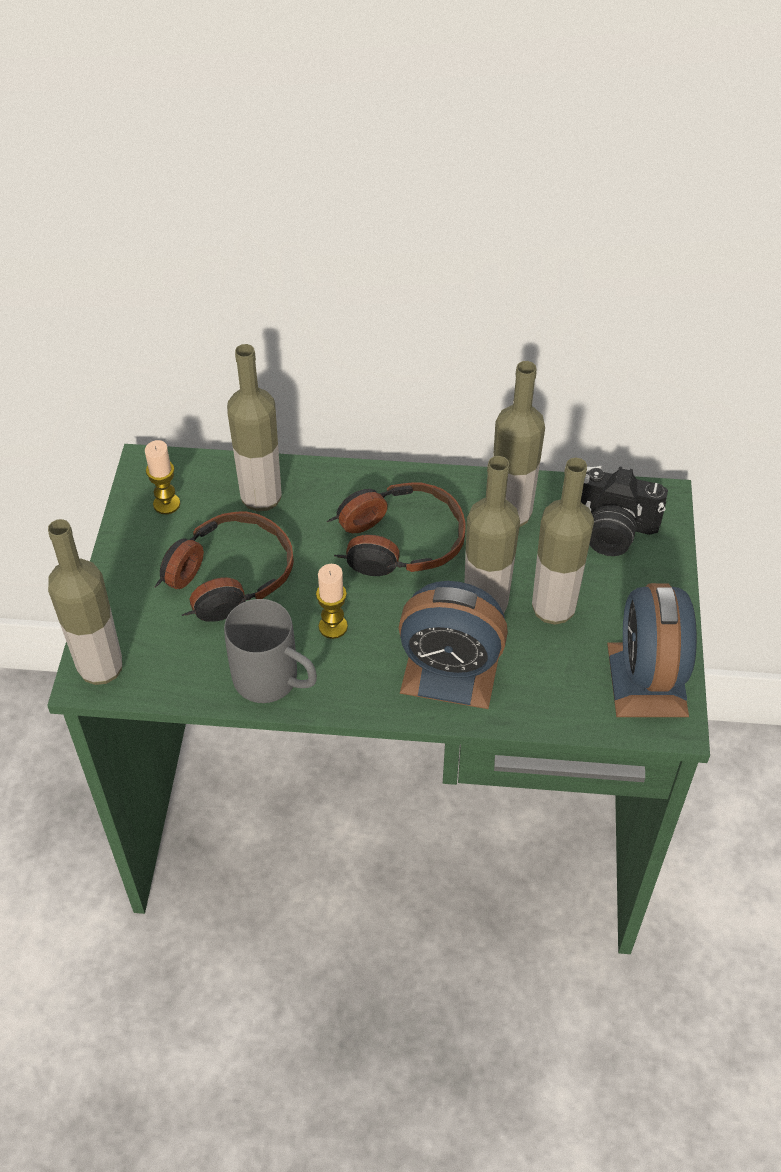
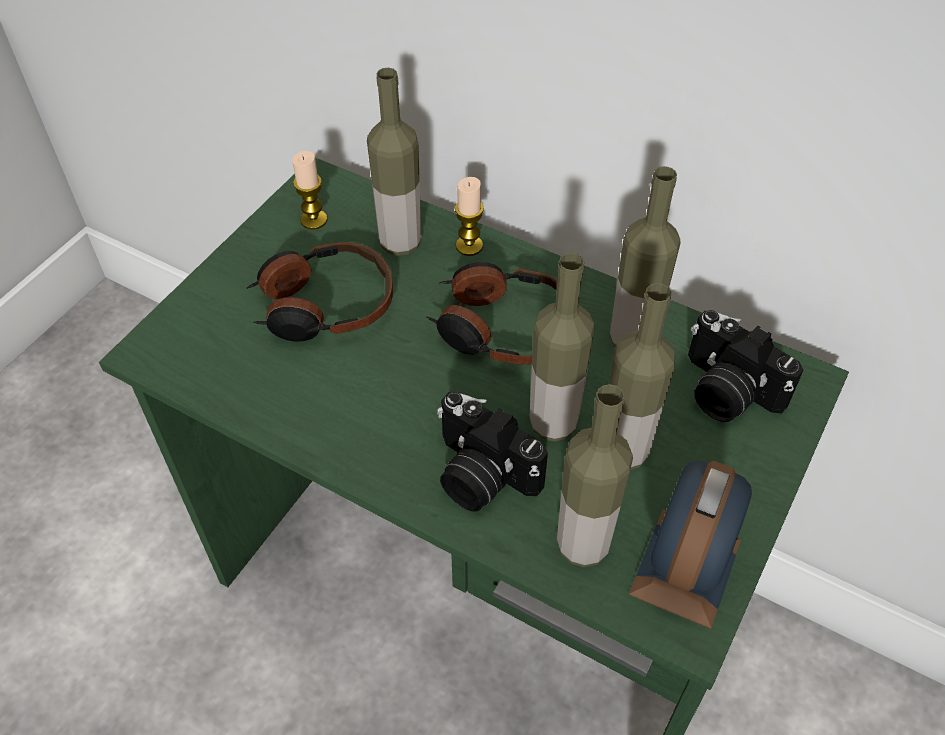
camera: 25 degrees right, 0 degrees up
bottle [48,519,122,685] -> bottle moved to [557,384,633,567]
grey mug [224,599,317,703] -> none
candle [316,564,348,639] -> candle moved to [455,177,484,256]
alarm clock [398,581,508,709] -> camera [437,392,548,512]

